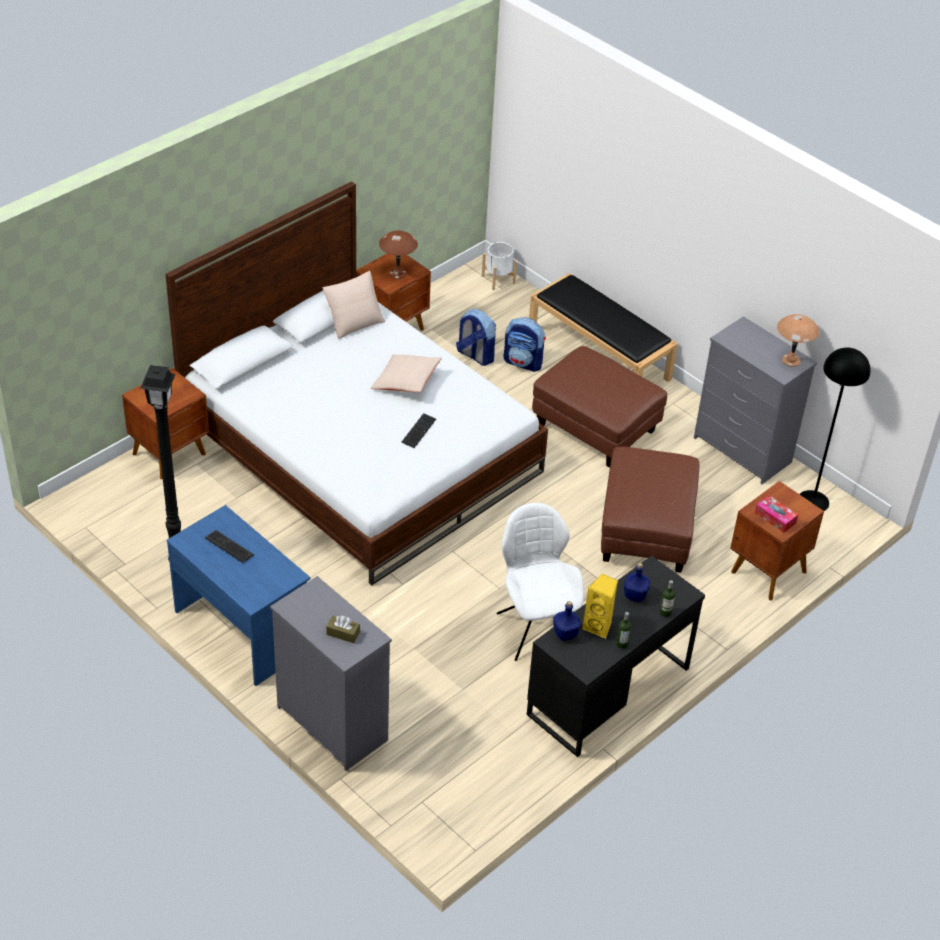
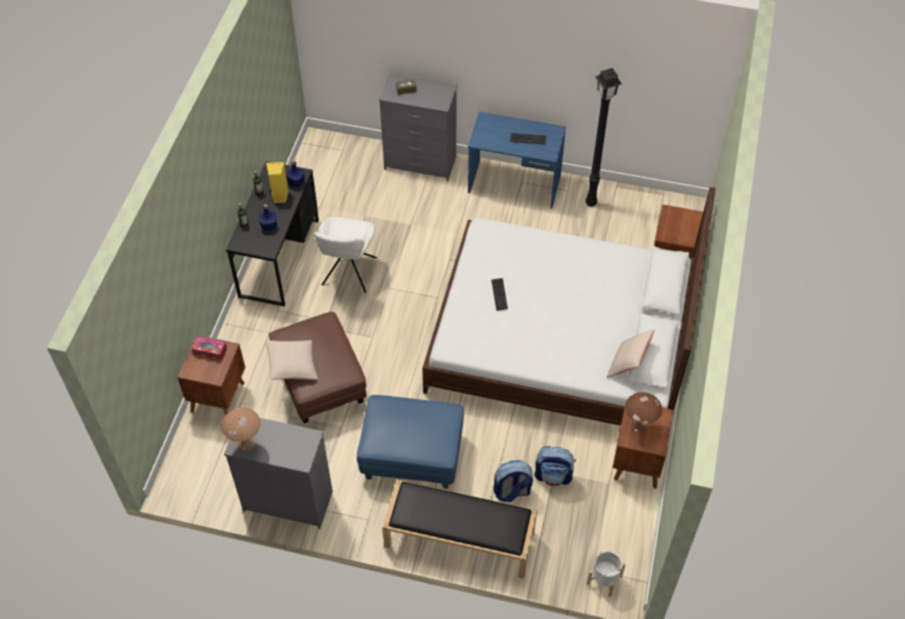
camera: 150 degrees right, 10 degrees up
beige pillow [371,355,442,392] -> beige pillow moved to [266,340,318,380]
white chair [497,503,584,661] -> white chair turned 60 degrees clockwise [314,217,377,293]
brown ottoman [532,346,667,468] -> blue ottoman [357,395,464,489]
black floor lamp [800,347,871,511] -> none

